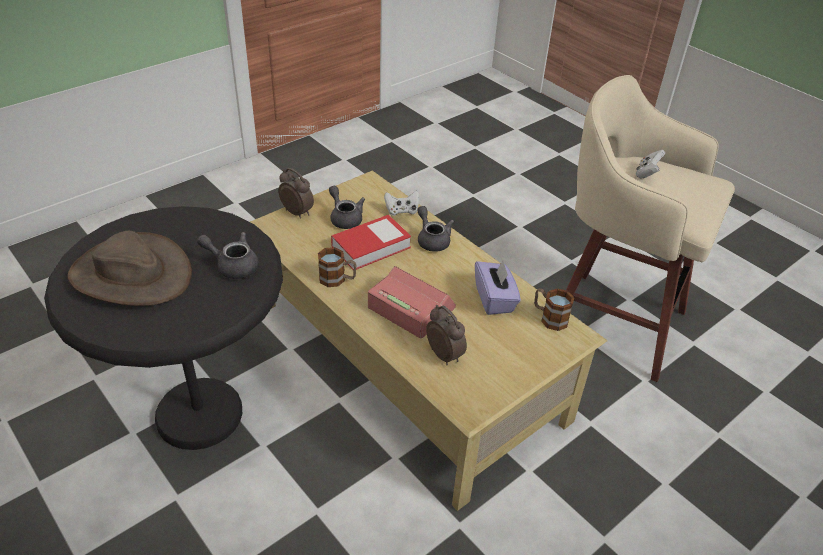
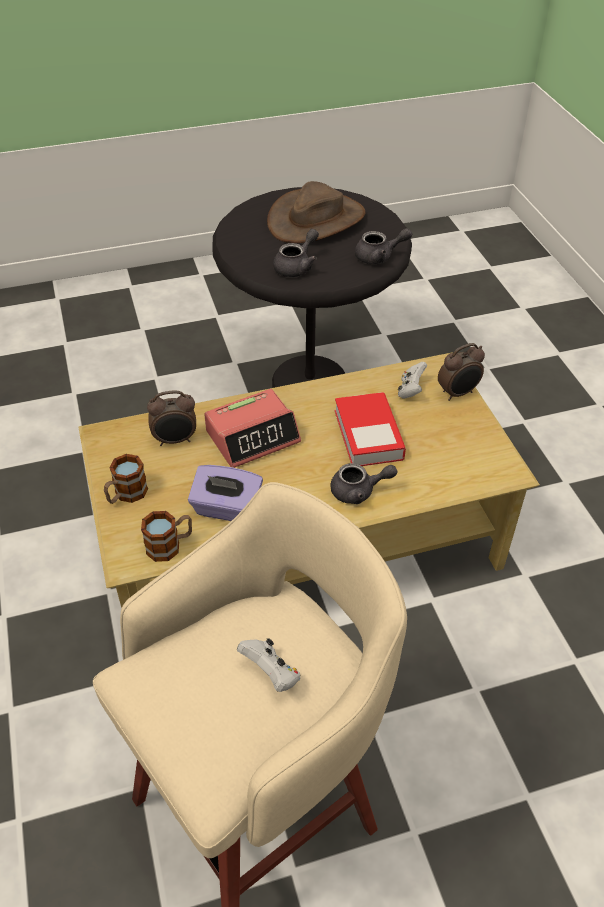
camera: 115 degrees right, 5 degrees up
mug [318,247,357,287] -> mug moved to [104,454,148,504]
grey teapot [329,186,365,229] -> grey teapot moved to [355,228,412,264]
white game controller [384,190,419,216] -> white game controller moved to [398,362,427,399]

